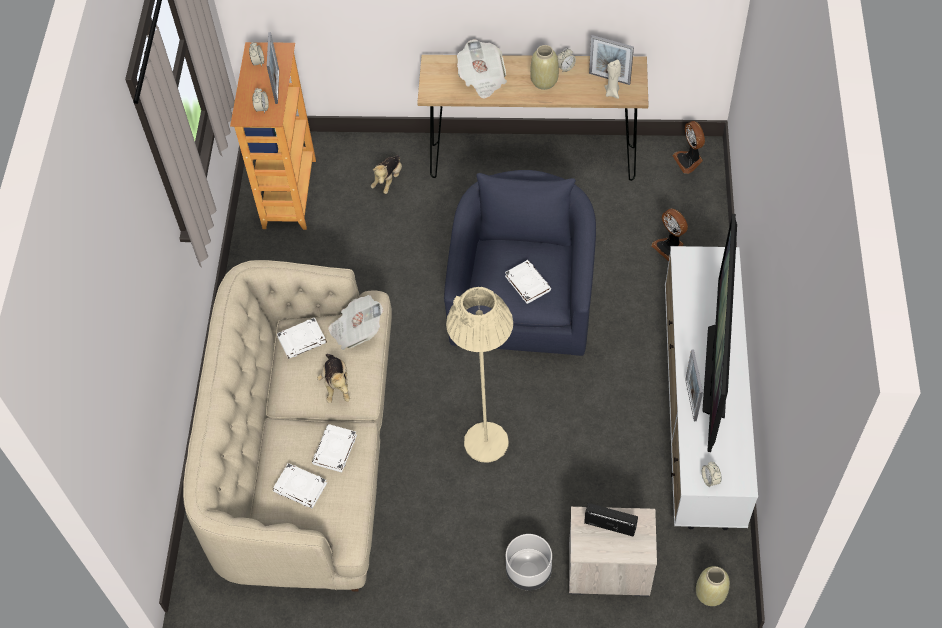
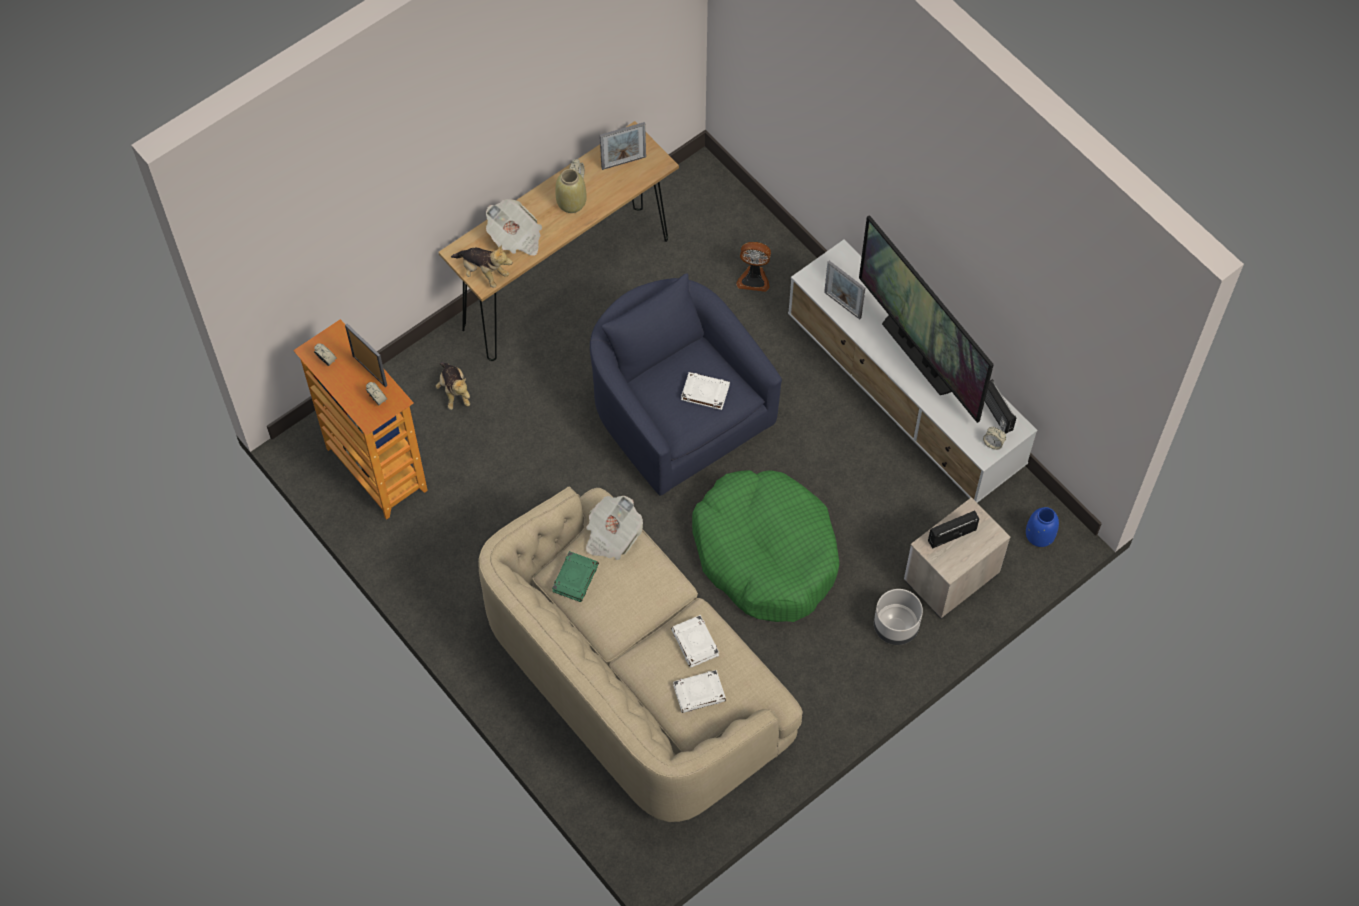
camera: 45 degrees left, 5 degrees up
white book [277,317,327,359] -> green book [552,551,599,602]
plush toy [317,354,350,403] -> plush toy moved to [451,245,513,288]
beige floor lamp [446,287,513,463] -> green dog bed [692,470,840,622]
beige candle [604,60,621,99] -> none
fan [672,121,705,174] -> none
picture frame [685,349,703,421] -> picture frame moved to [824,261,865,320]
beige vase [696,566,730,606] -> blue vase [1026,507,1059,547]
none -> radio [985,379,1016,433]

